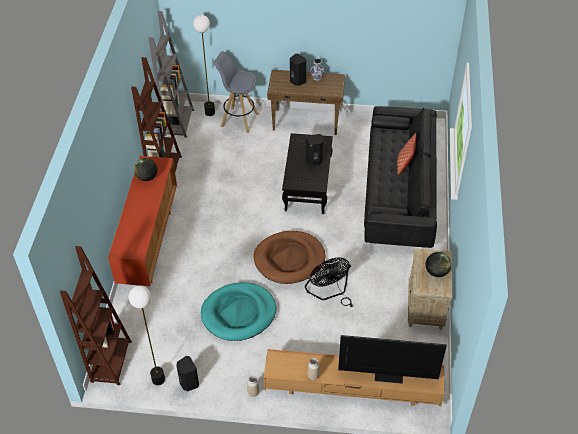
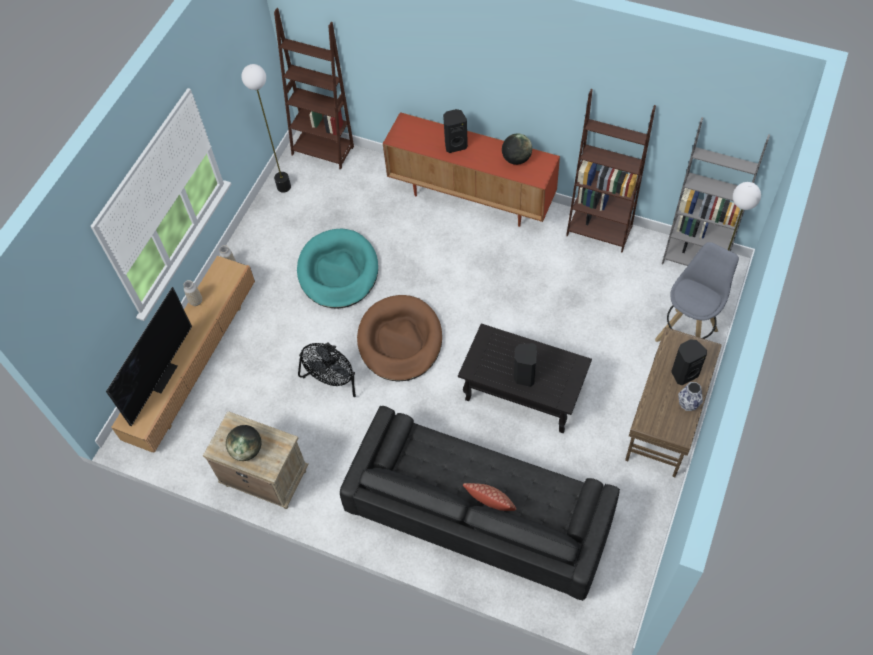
camera: 110 degrees right, 10 degrees up
black speaker [176,356,199,392] -> black speaker moved to [443,109,468,153]
black fan [305,257,353,307] -> black fan turned 120 degrees clockwise [298,342,356,397]

